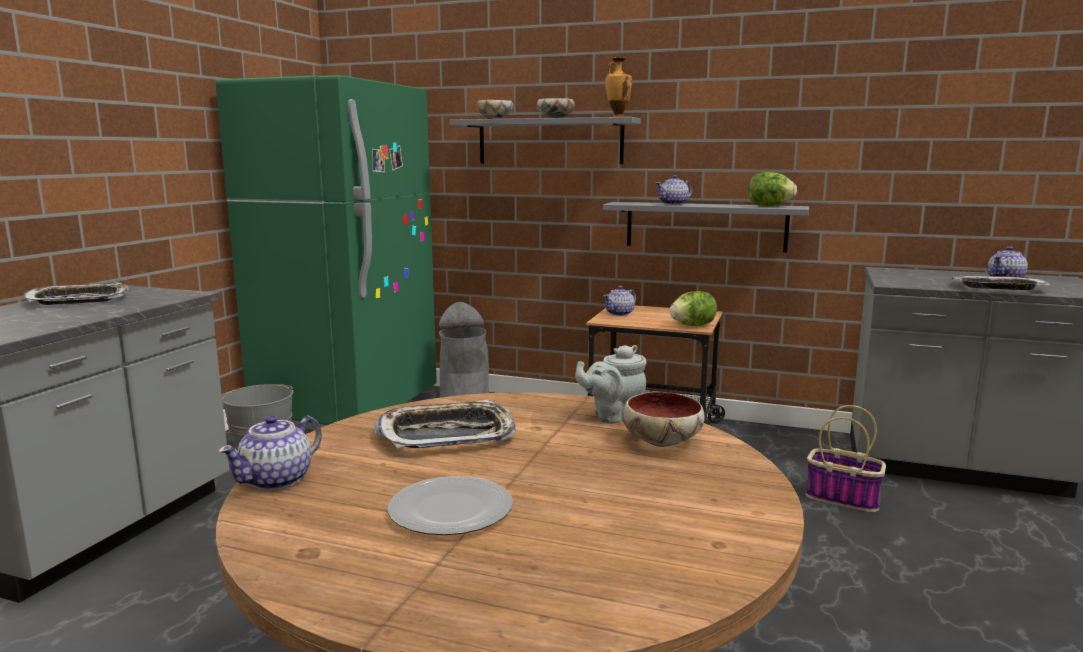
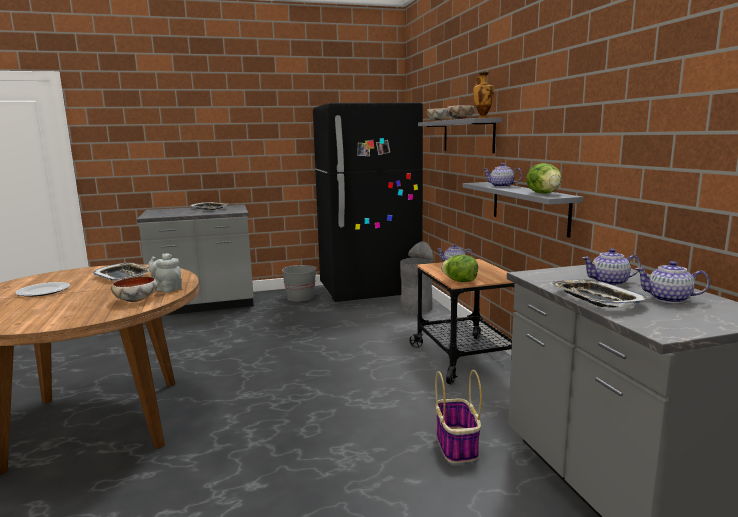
camera: 55 degrees right, 0 degrees up
green fridge [216,75,437,430] -> black fridge [313,103,423,302]
teapot [218,415,322,490] -> teapot moved to [582,248,641,286]

